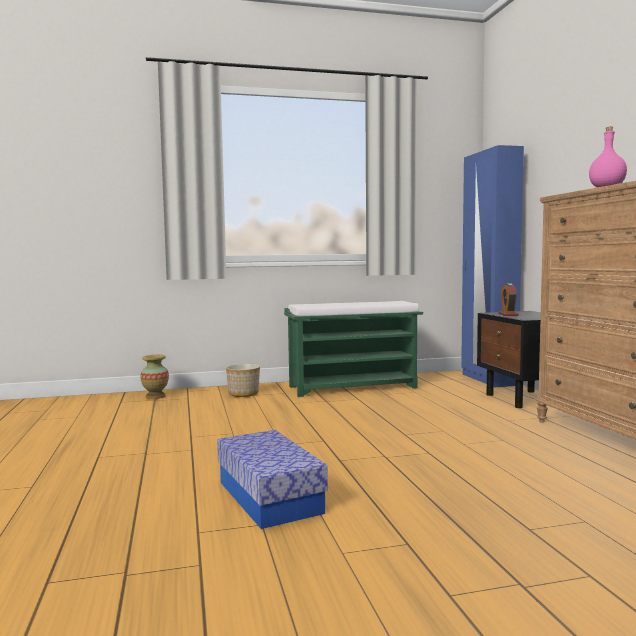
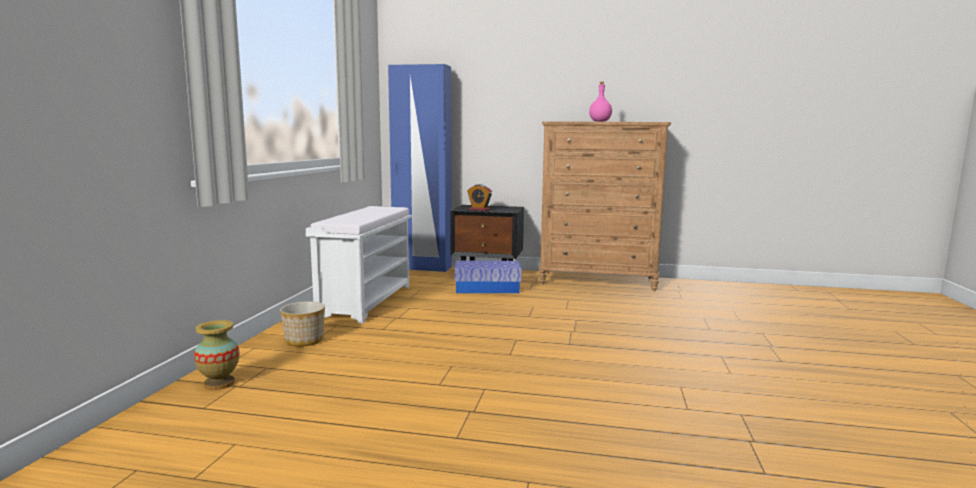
camera: 65 degrees left, 5 degrees up
storage box [217,430,328,529] -> storage box moved to [454,261,522,293]
green bench [284,301,423,397] -> white bench [306,206,412,324]

